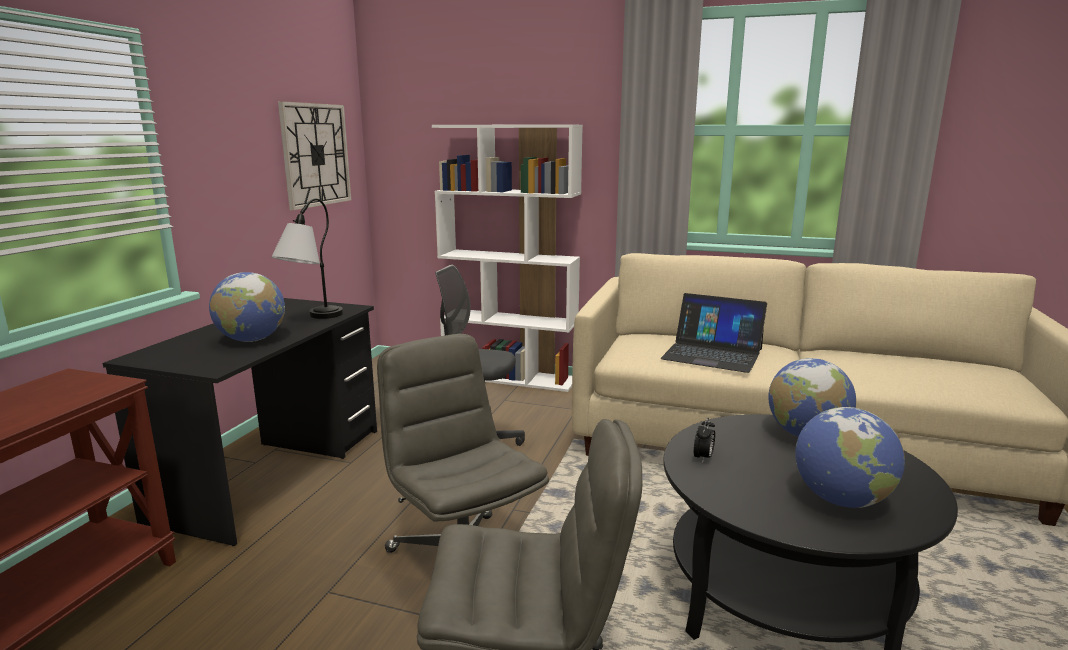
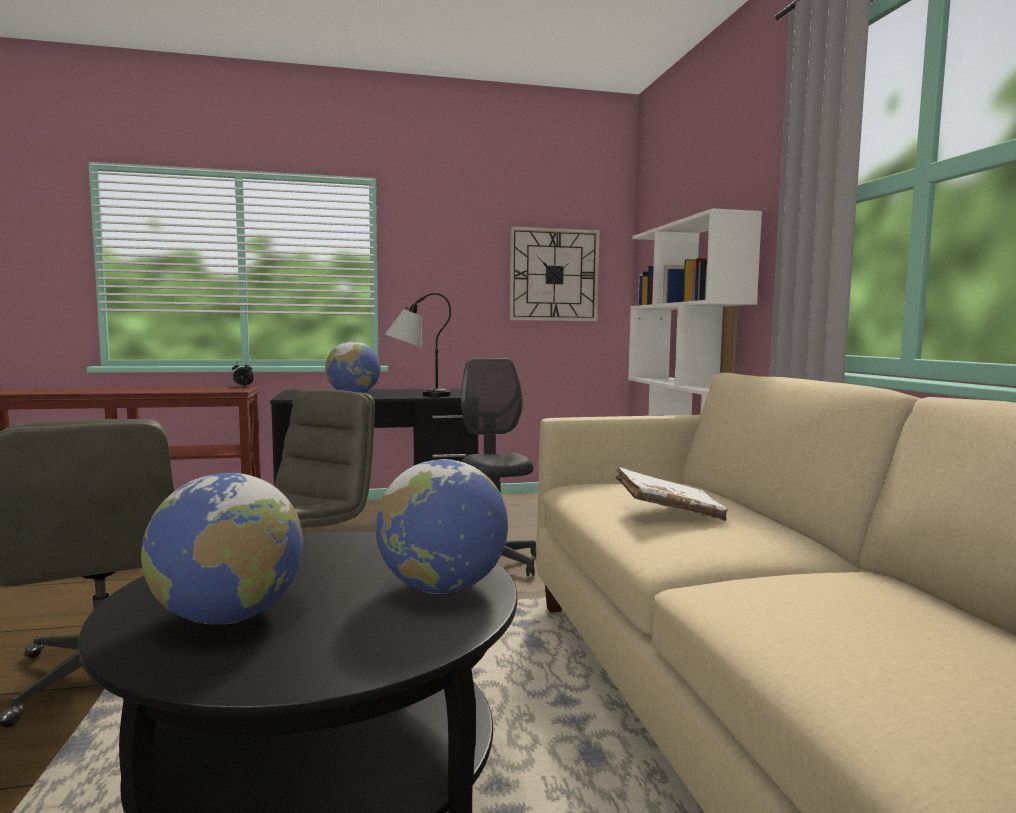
camera: 60 degrees right, 10 degrees down
laptop [661,293,767,373] -> white book [616,467,728,521]
alarm clock [694,417,715,463] -> alarm clock moved to [232,361,254,387]

